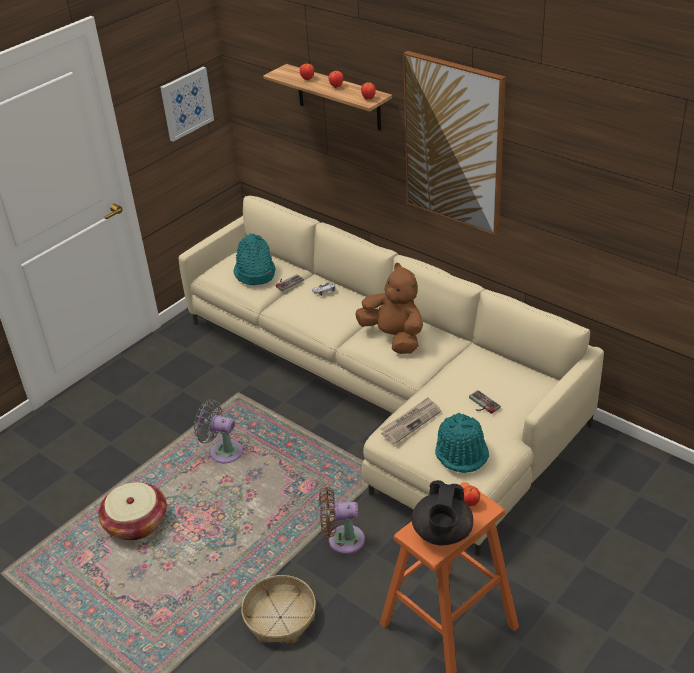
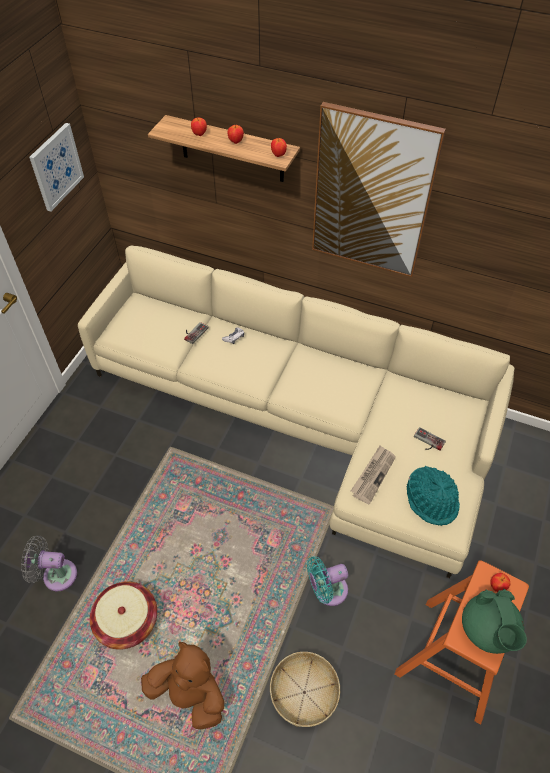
camera: 20 degrees left, 15 degrees up
grey fan [194,399,243,463] -> grey fan moved to [21,535,77,591]
turquoise hat [234,234,275,285] -> none
brown fan [319,487,365,554] -> turquoise fan [307,556,348,606]
brown plush toy [355,263,423,354] -> brown plush toy moved to [141,642,224,729]
black teapot [412,480,473,545] -> green teapot [462,589,527,654]

